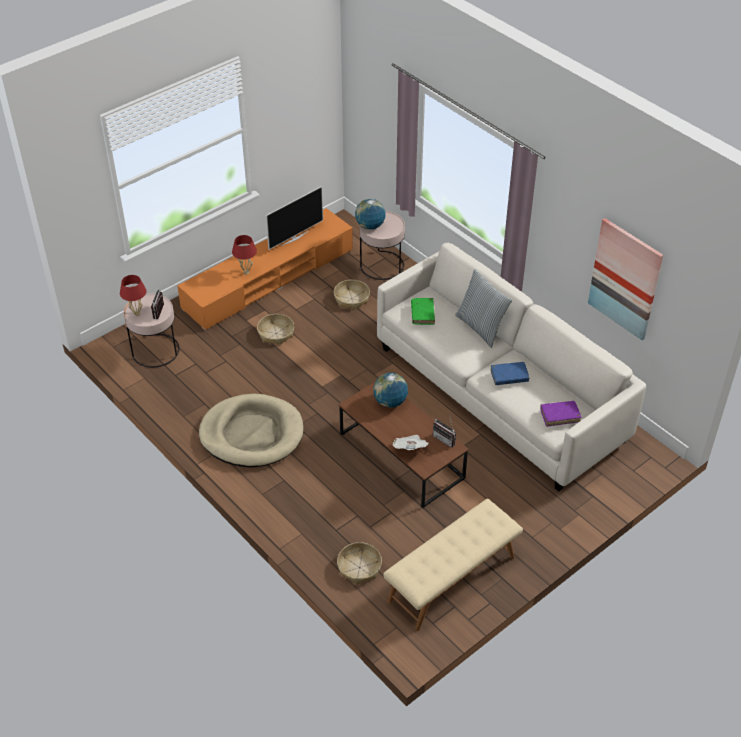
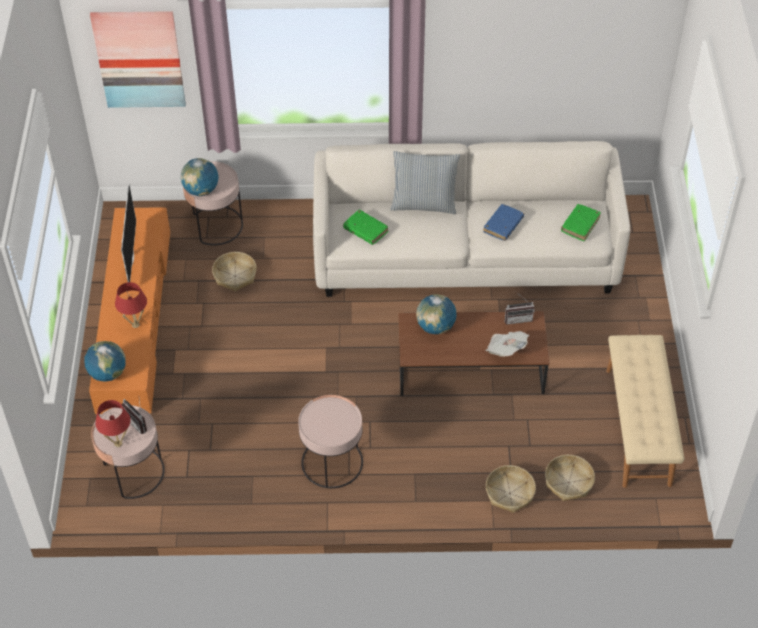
camera: 50 degrees left, 5 degrees up
beige dog bed [199,393,304,467] -> pink side table [298,395,363,488]
basket [257,314,294,345] -> basket moved to [486,465,536,513]
purple book [540,401,581,427] -> green book [561,204,601,241]
picture [588,218,663,340] -> picture moved to [90,11,186,108]
none -> globe [85,341,126,382]

